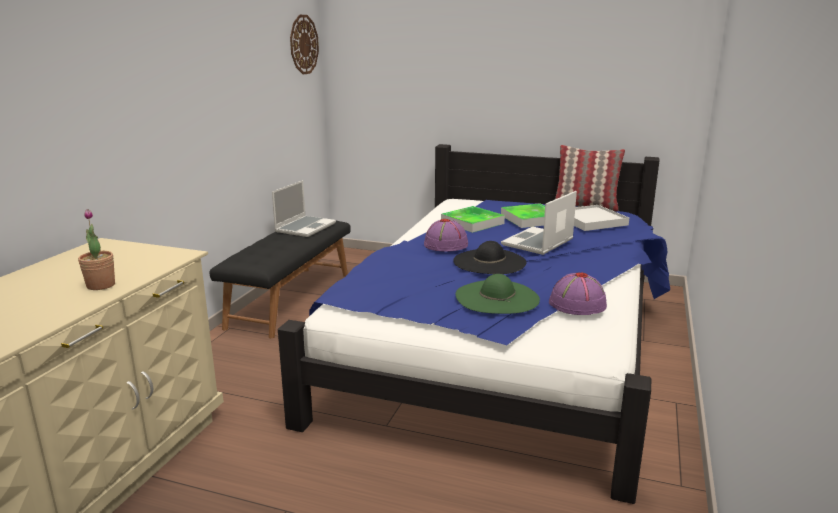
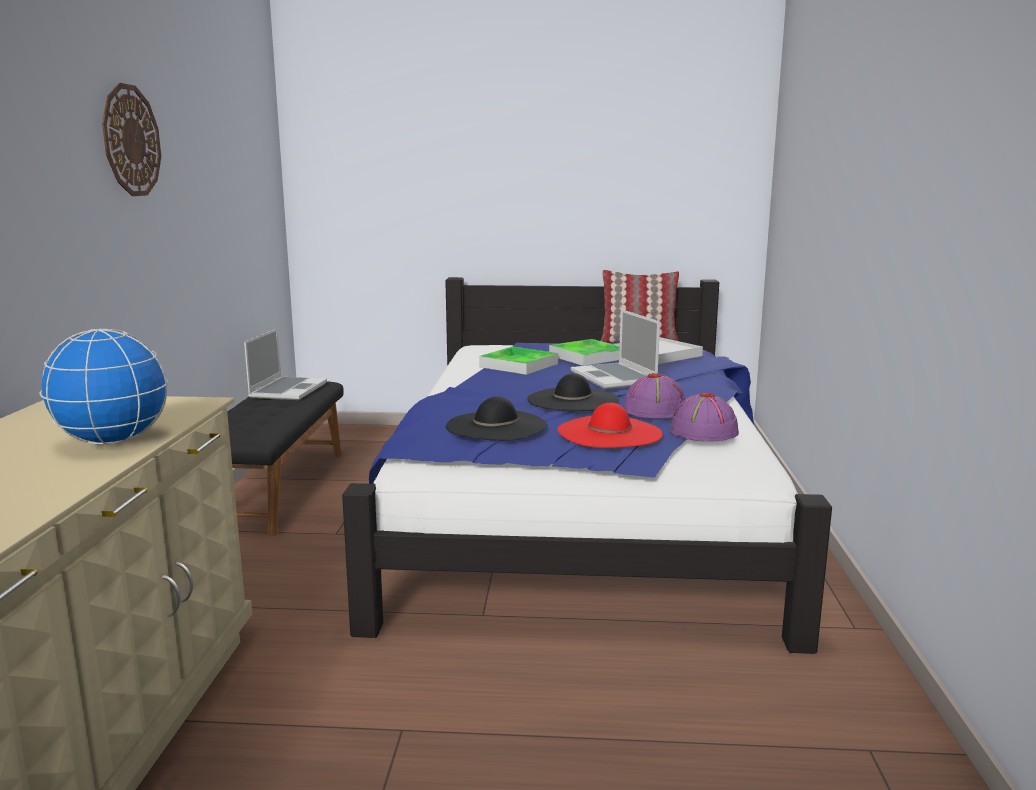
camera: 15 degrees left, 5 degrees down
potted plant [78,209,115,290] -> globe [39,328,168,445]
wall clock [290,15,319,75] -> wall clock moved to [102,83,161,196]
purple hat [424,218,468,252] -> purple hat moved to [624,373,685,418]
green hat [456,274,540,314] -> red hat [557,403,663,448]
laptop [501,191,577,255] -> laptop turned 45 degrees counterclockwise [571,309,660,389]
none -> black hat [446,396,547,441]

